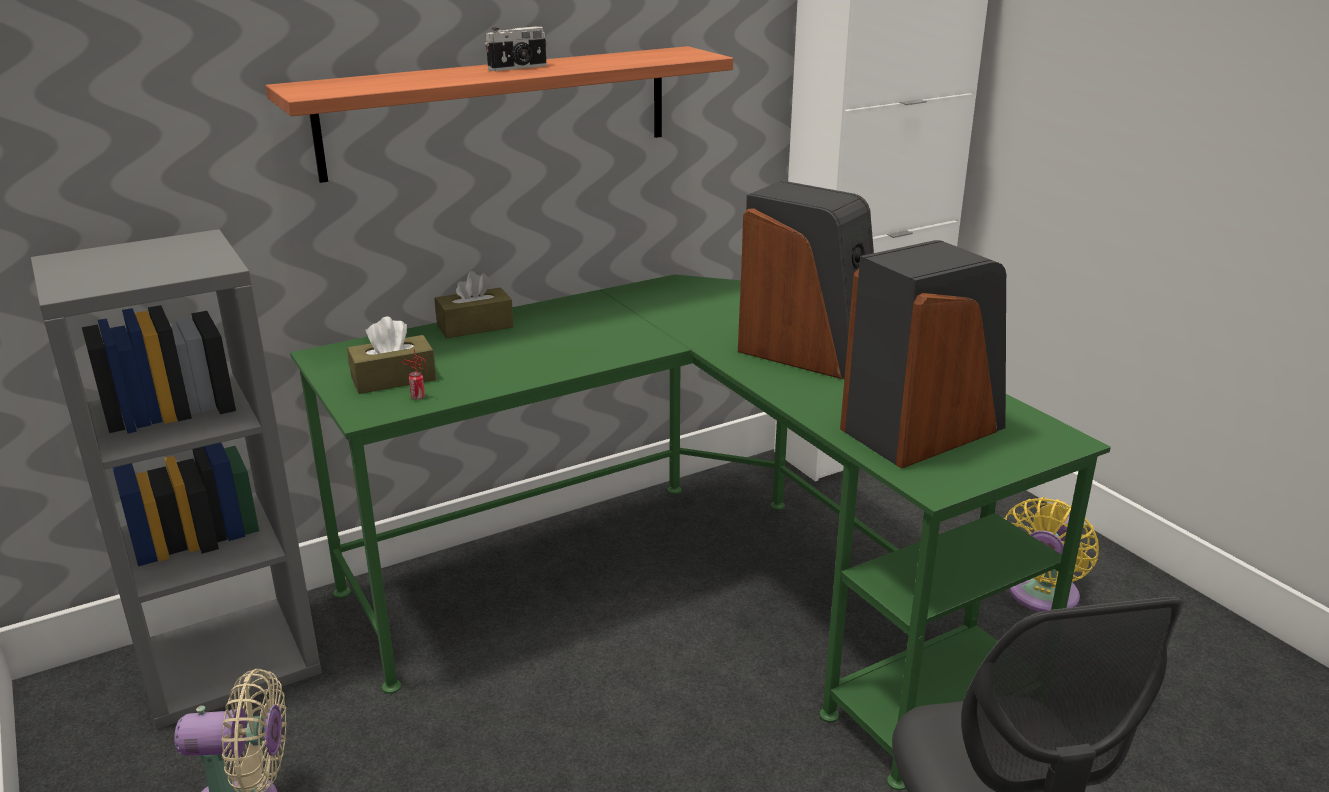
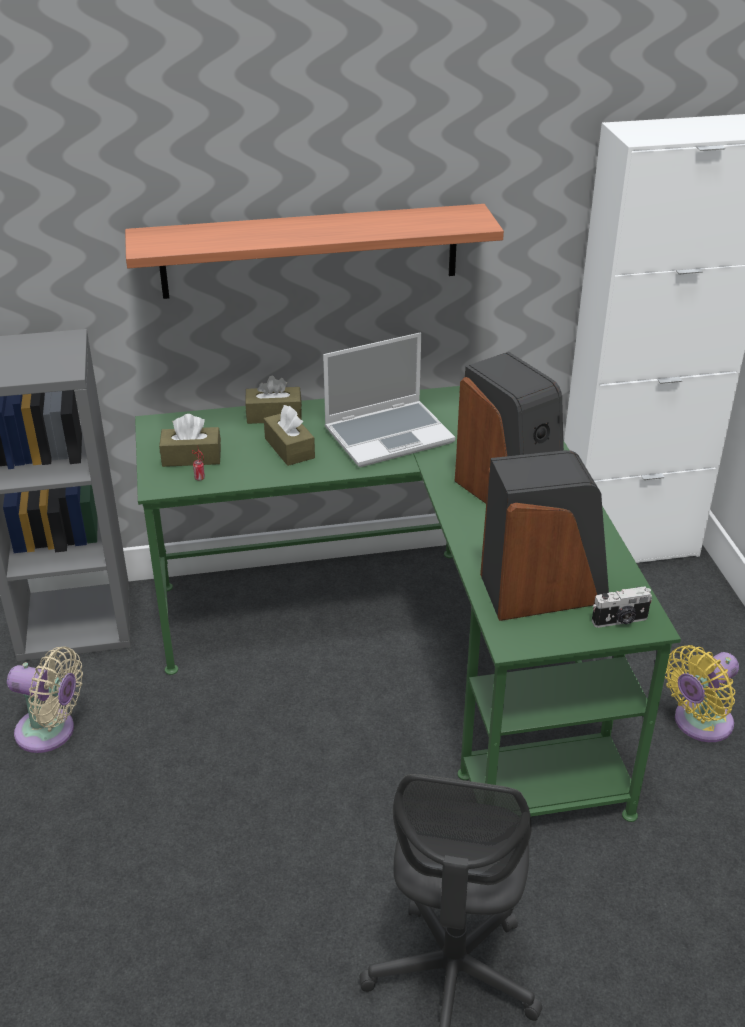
camera: 20 degrees right, 10 degrees up
camera [485,26,547,71] -> camera moved to [592,586,652,628]
none -> brown tissue box [264,405,315,466]
none -> laptop [323,332,455,467]

